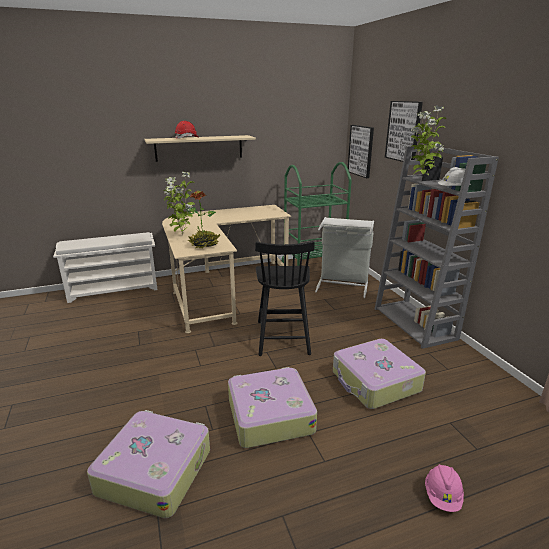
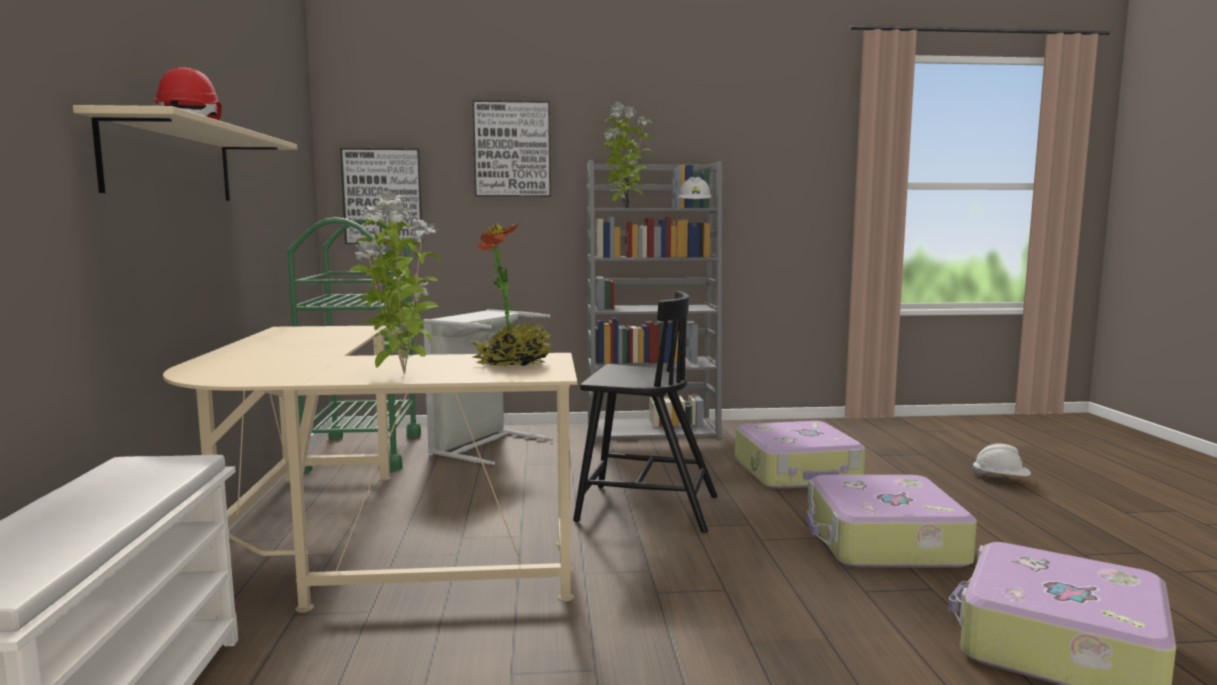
camera: 75 degrees left, 15 degrees down
pink hard hat [425,464,464,512] -> white hard hat [972,444,1031,476]

